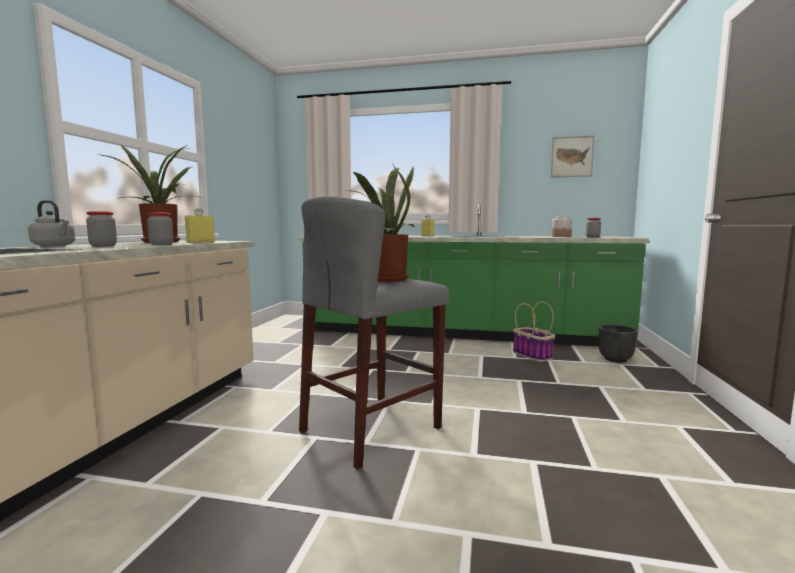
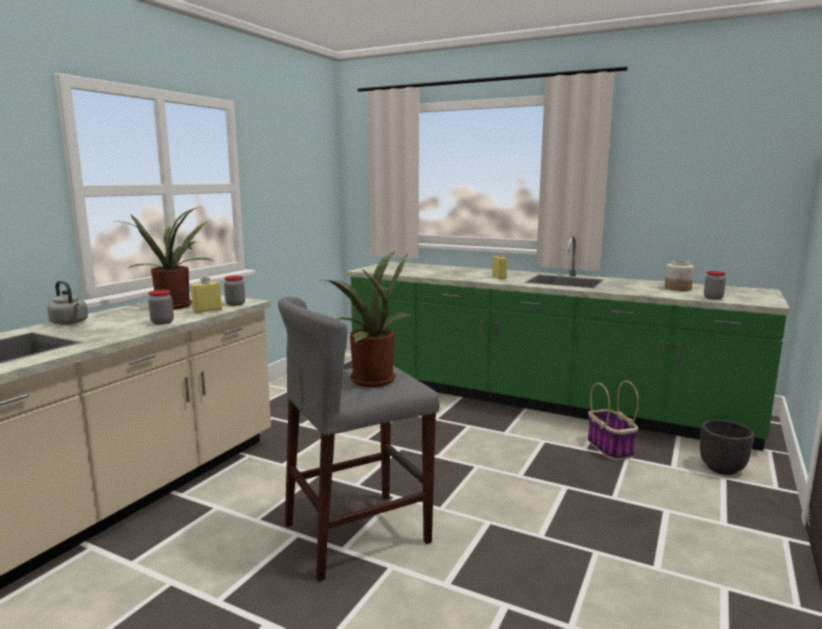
camera: 15 degrees right, 5 degrees up
jar [86,211,117,247] -> jar moved to [224,276,245,306]
picture [551,136,595,177] -> none

